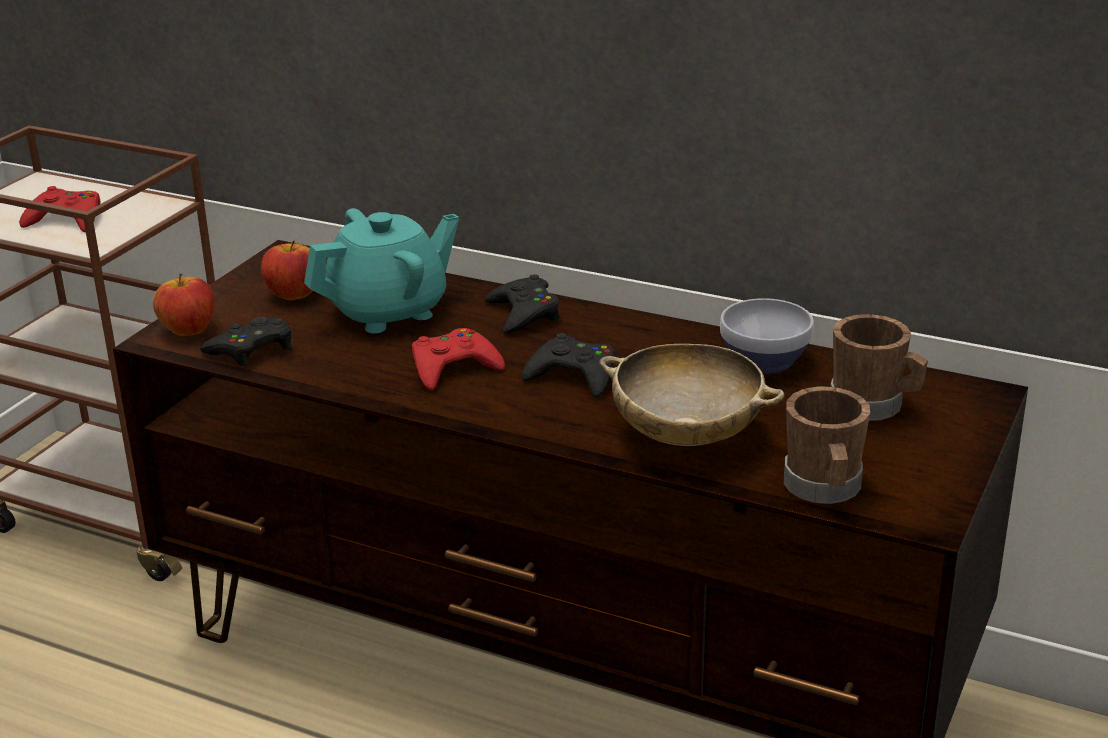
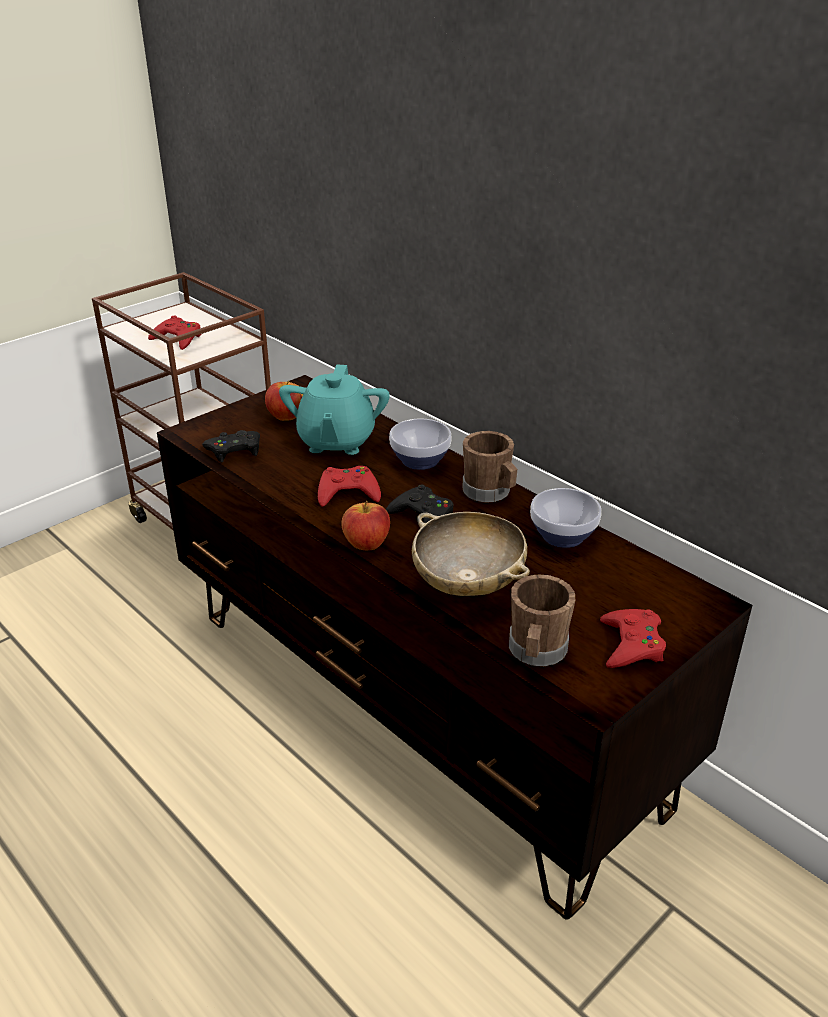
camera: 20 degrees right, 5 degrees up
apple [153,273,215,336] -> apple moved to [341,501,390,550]
turquoise teapot [304,208,459,333] -> turquoise teapot turned 105 degrees clockwise [279,364,390,455]
black game controller [485,274,560,334] -> bowl [389,419,452,470]
brown mug [830,314,928,421] -> brown mug moved to [462,431,518,503]
none -> red game controller [600,609,666,668]

